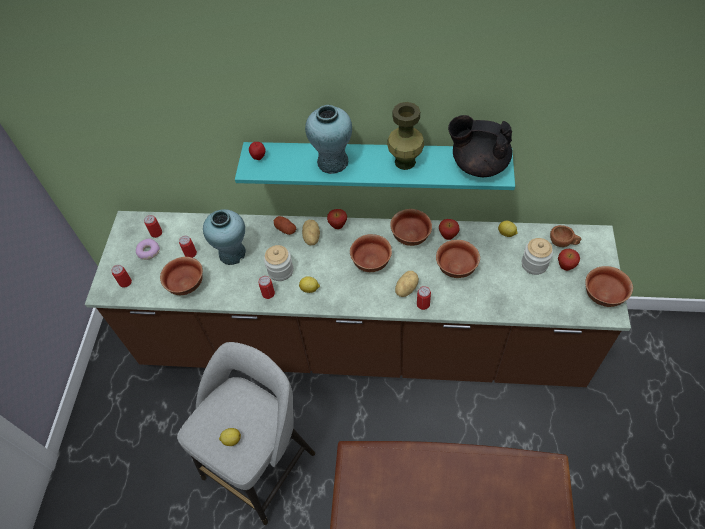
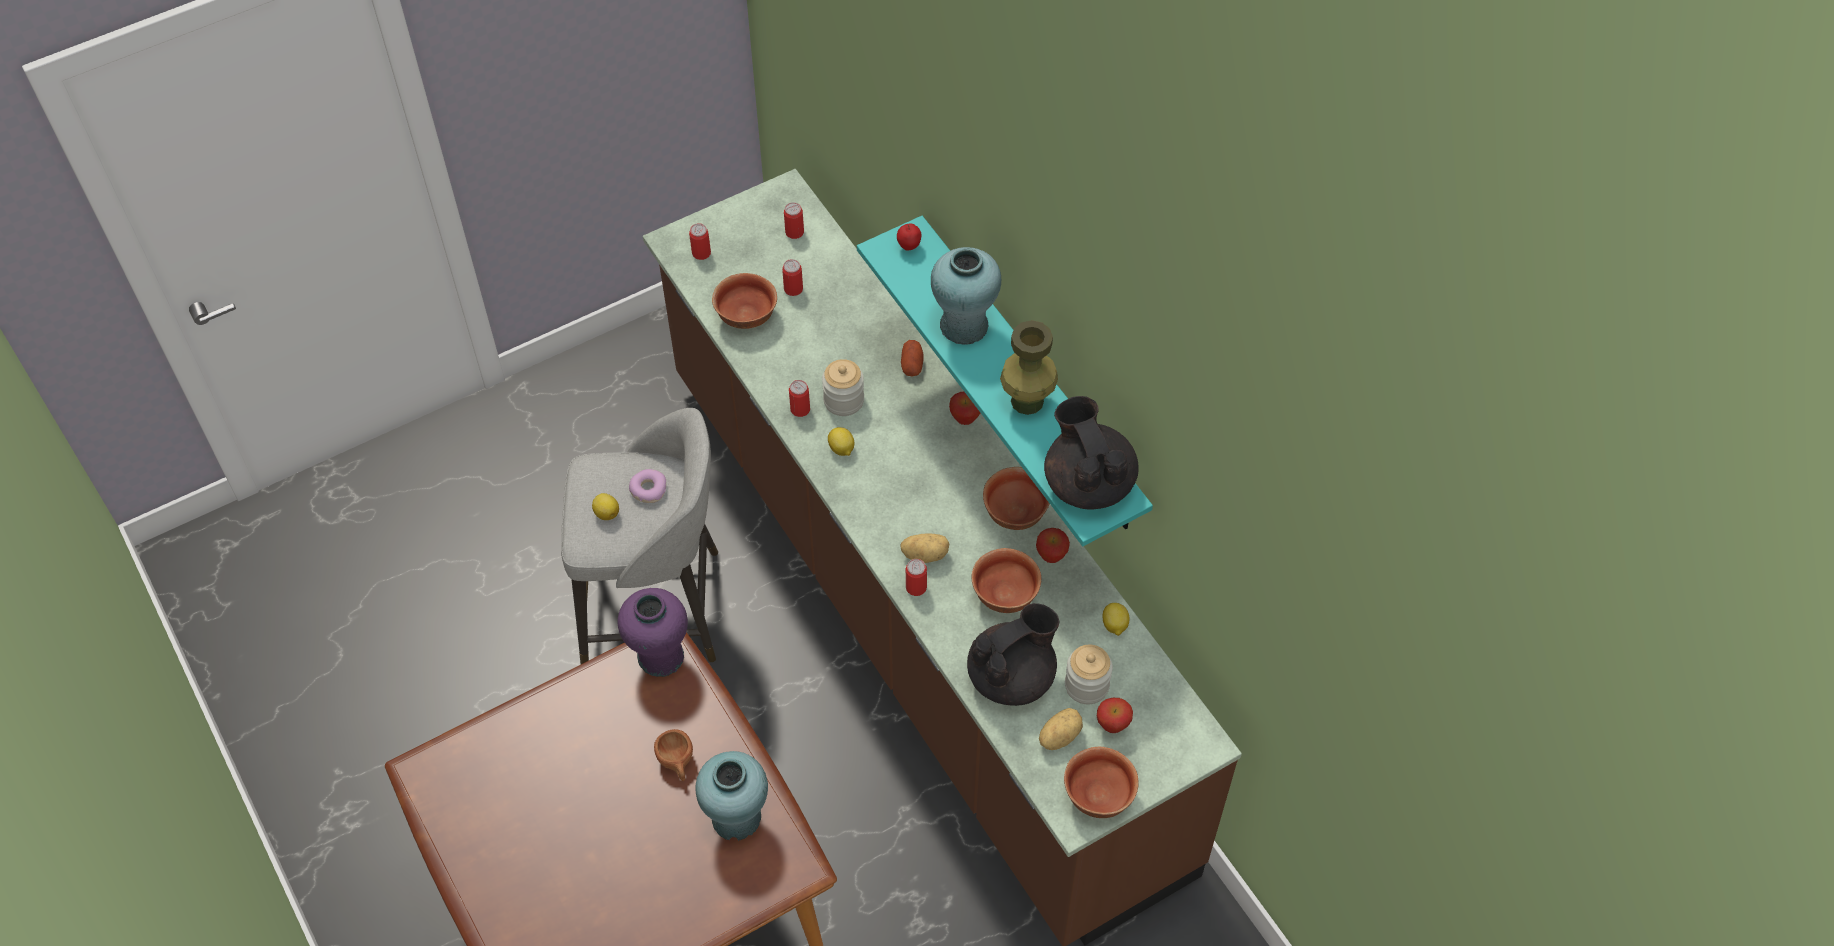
camera: 50 degrees right, 0 degrees up
donut [136,239,160,260] -> donut moved to [629,469,666,503]
turquoise vase [203,209,246,265] -> turquoise vase moved to [695,751,768,841]
potato [302,220,320,245] -> potato moved to [1039,708,1083,750]
bowl [350,234,392,272] -> none
brown cup [550,225,582,247] -> brown cup moved to [654,729,693,781]
none -> purple vase [617,588,688,677]
none -> black teapot [967,603,1059,706]

